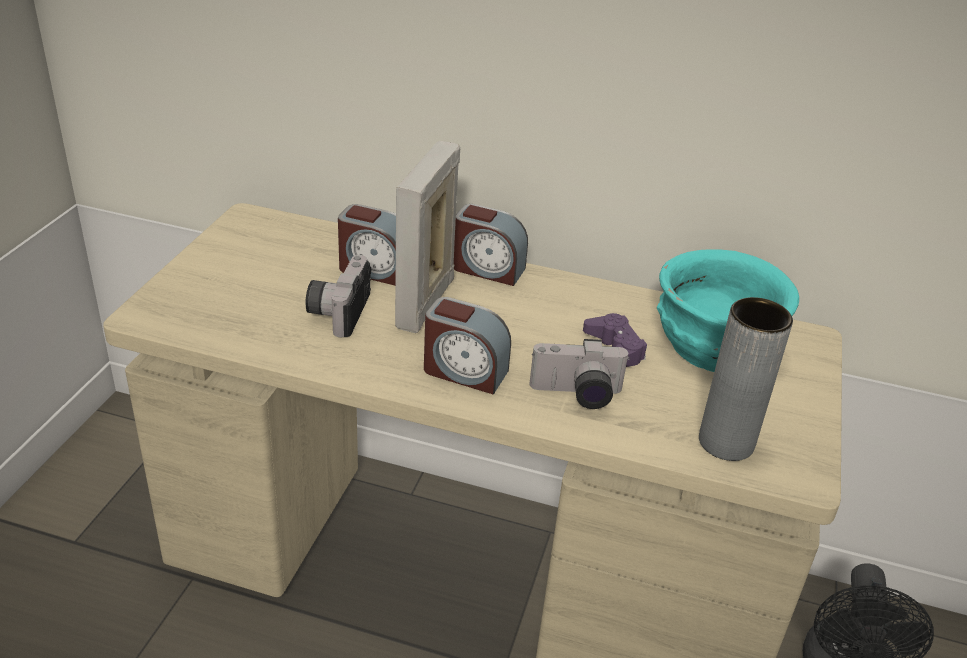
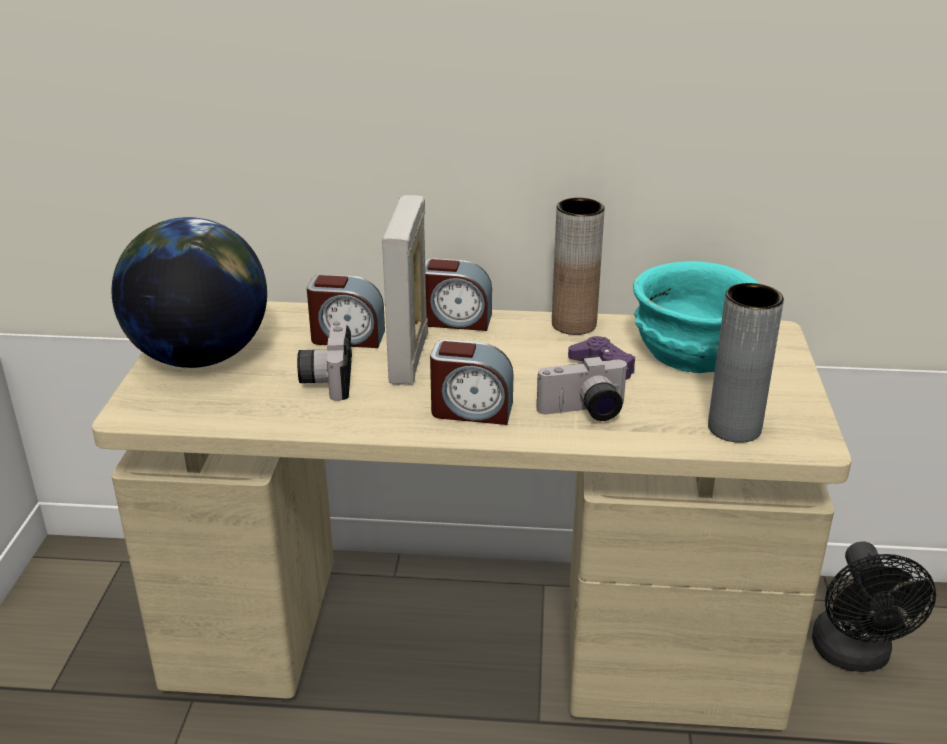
camera: 10 degrees left, 5 degrees down
none -> globe [112,217,267,368]
none -> brown vase [552,198,605,335]

